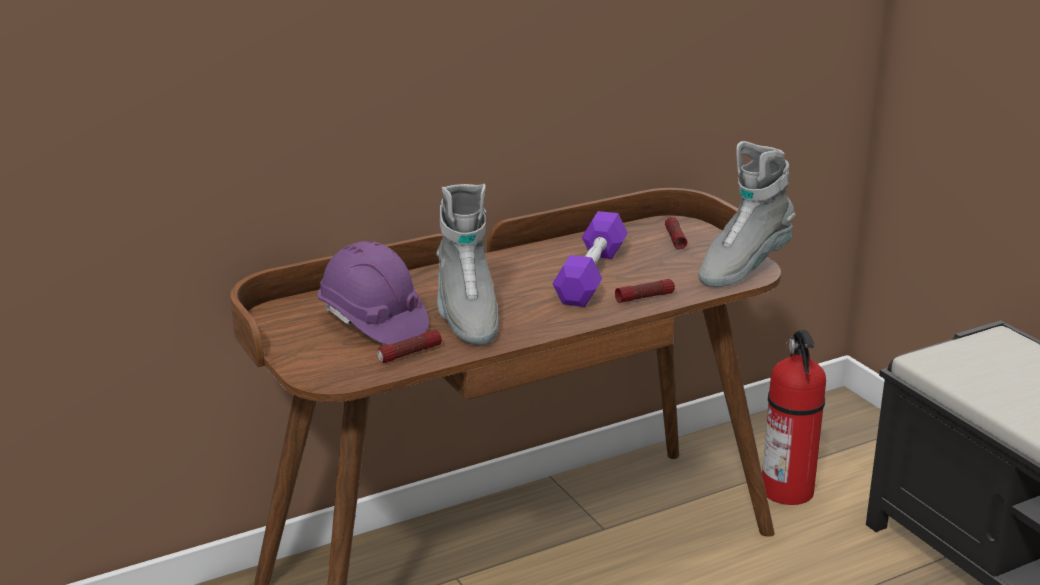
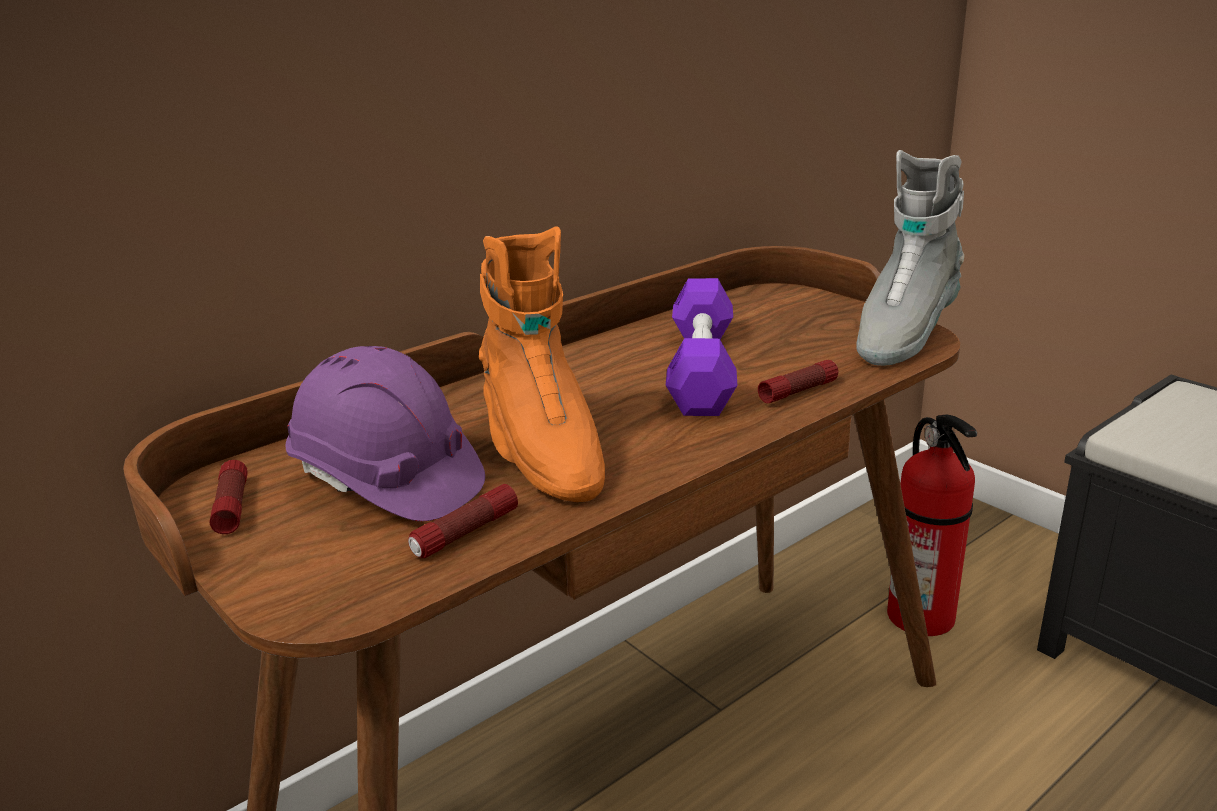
camera: 10 degrees left, 0 degrees up
grey boot [436,184,499,346] -> orange boot [479,226,605,502]
flashlight [665,217,687,249] -> flashlight moved to [209,460,248,534]

